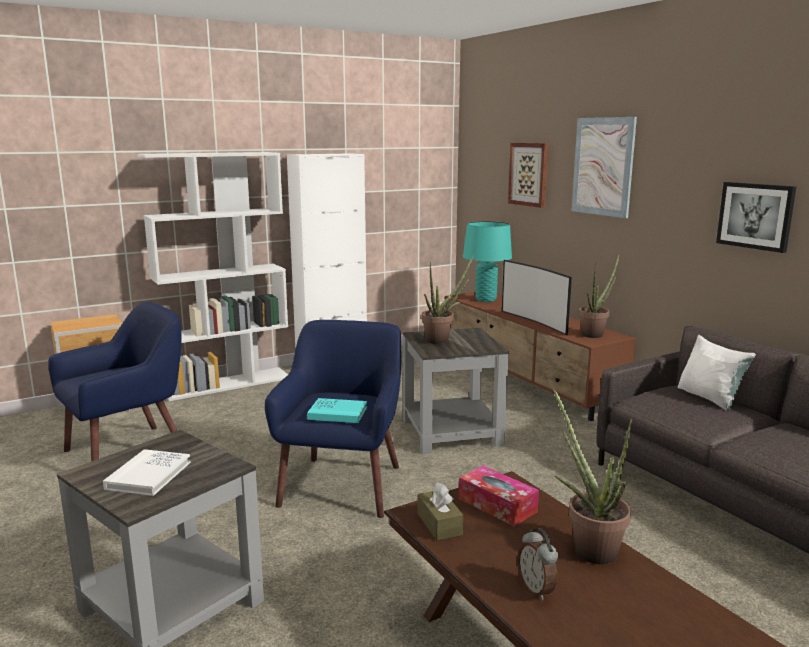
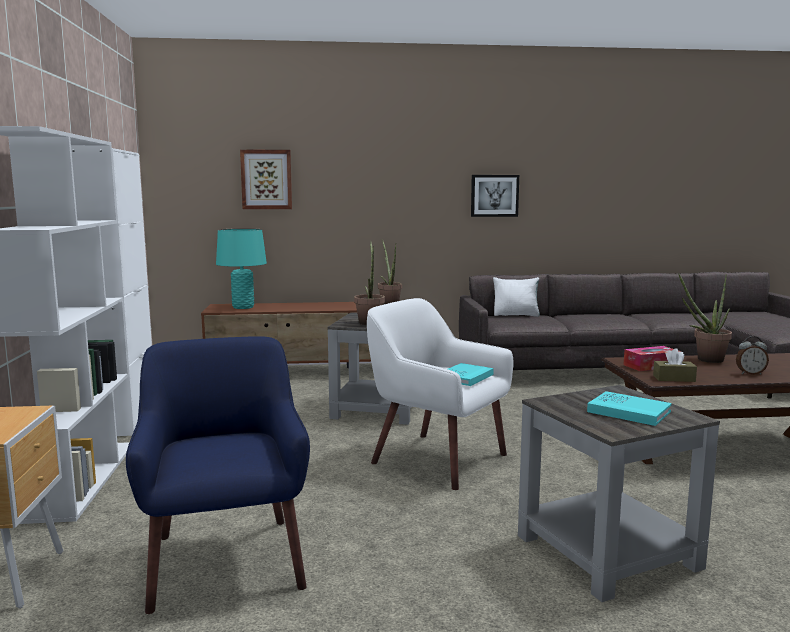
camera: 65 degrees left, 5 degrees down
white book [103,449,191,496] -> turquoise book [587,391,672,426]
blue armchair [265,320,401,518] -> white armchair [367,298,513,490]
television [502,260,572,335] -> none
picture [572,117,637,218] -> none

